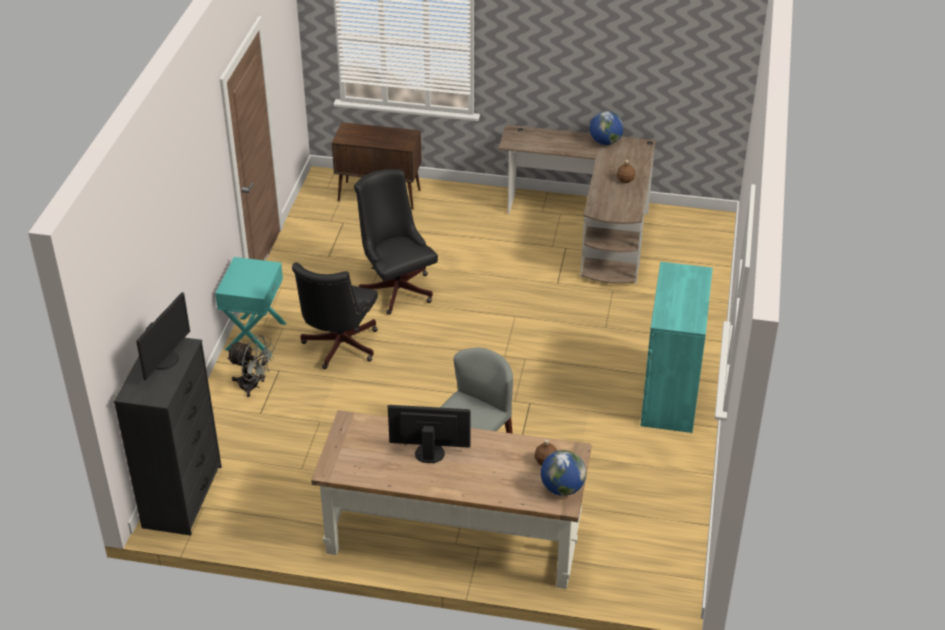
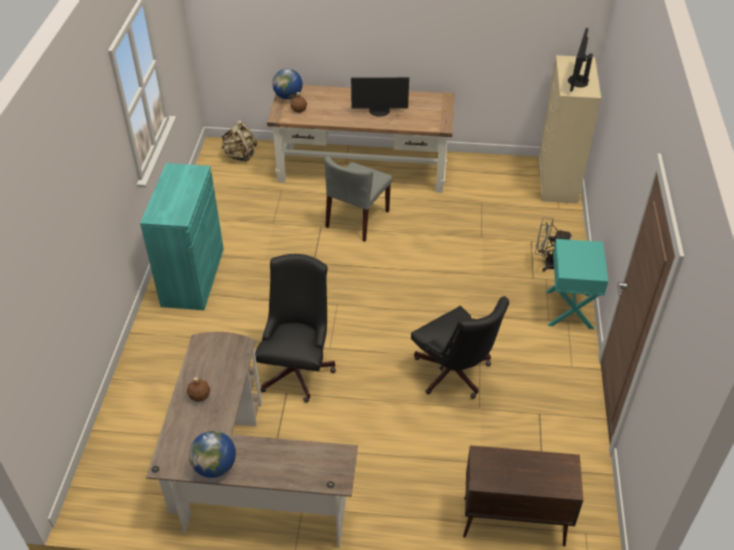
camera: 175 degrees right, 5 degrees up
black dresser [114,338,222,536] -> beige dresser [538,55,601,204]
black office chair [292,262,378,369] -> black office chair moved to [255,254,336,403]
none -> beige backpack [221,120,257,162]

